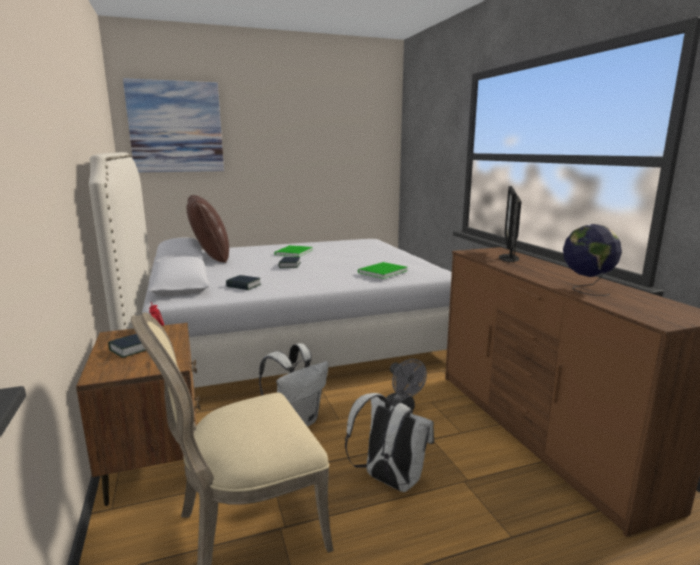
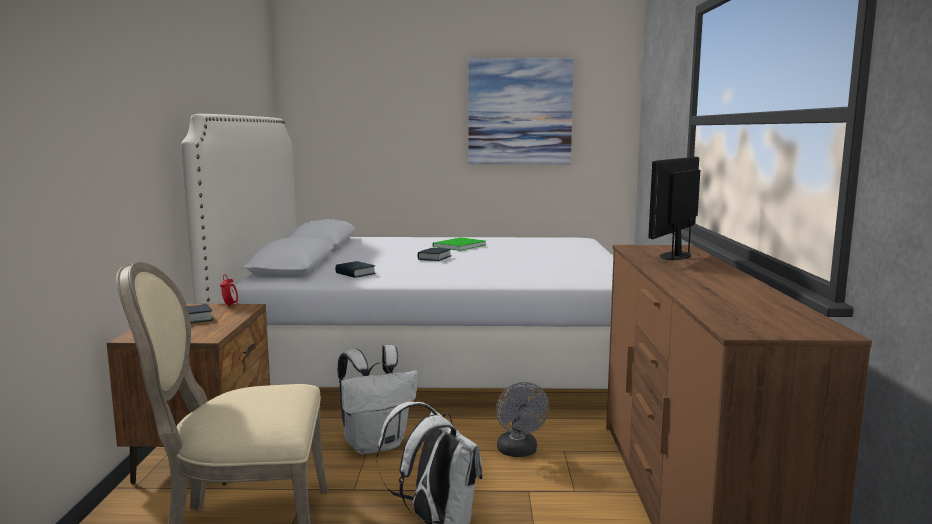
camera: 20 degrees right, 5 degrees down
picture [123,78,224,173] -> picture moved to [468,58,574,164]
brown pillow [187,195,229,263] -> none
green book [358,262,408,279] -> none
globe [563,224,622,296] -> none

